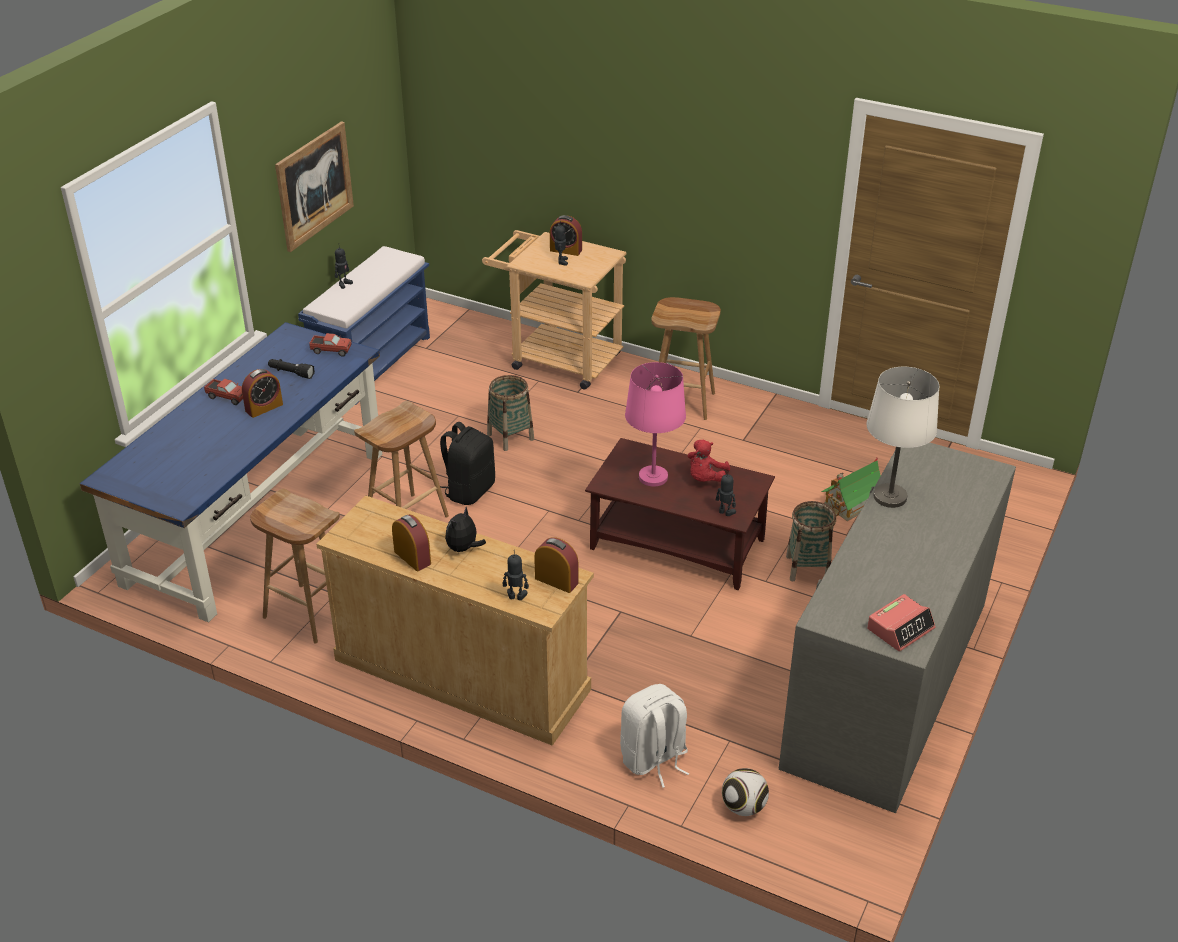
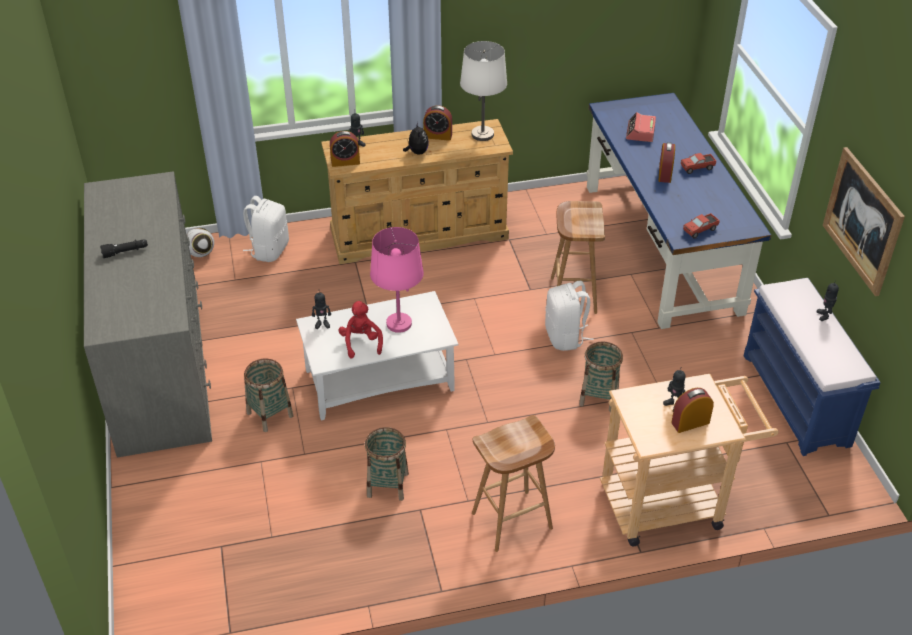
camera: 140 degrees right, 5 degrees up
brown stool [250,489,340,643] -> none
black flashlight [268,359,315,379] -> black flashlight moved to [100,239,148,258]
black backpack [440,422,495,505] -> white backpack [545,281,594,351]
brown coffee table [585,438,775,590] -> white coffee table [296,291,459,420]
toy house [821,458,881,521] -> none
white table lamp [866,367,939,508] -> white table lamp moved to [460,41,507,141]
alarm clock [867,594,936,652] -> alarm clock moved to [626,112,656,142]
none -> basket [365,427,409,501]

